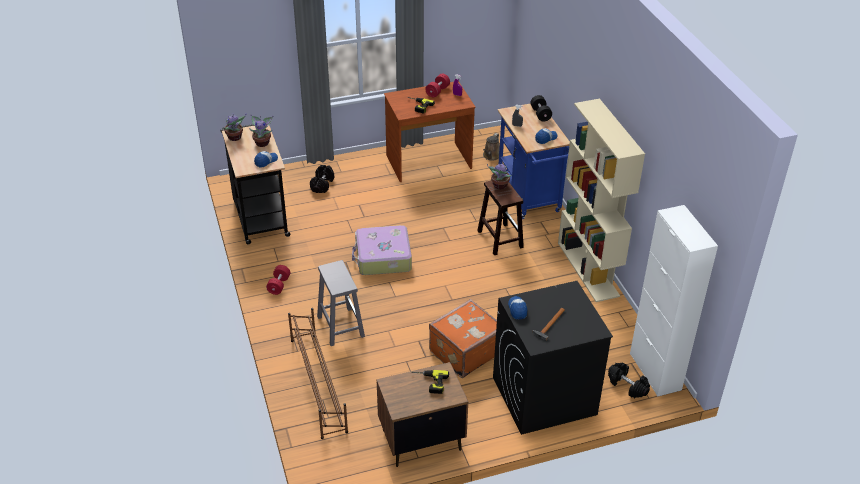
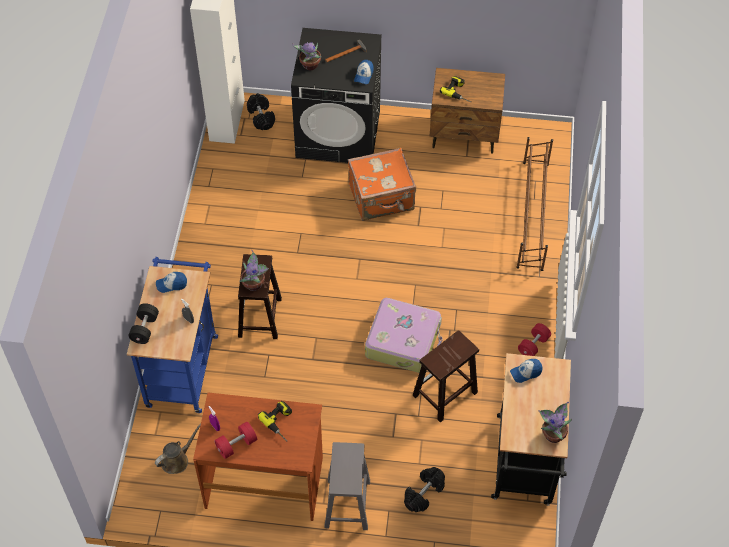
camera: 155 degrees left, 15 degrees up
potted plant [249,114,273,147] -> potted plant moved to [292,42,322,70]
grey stool [317,260,365,346] -> grey stool moved to [324,442,370,530]
beige bookcase [558,99,645,302] -> none
none -> brown stool [413,330,479,422]

